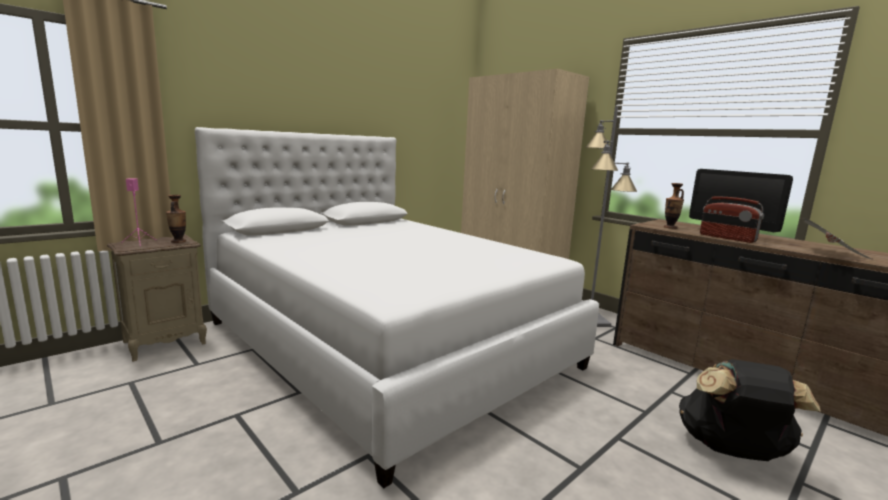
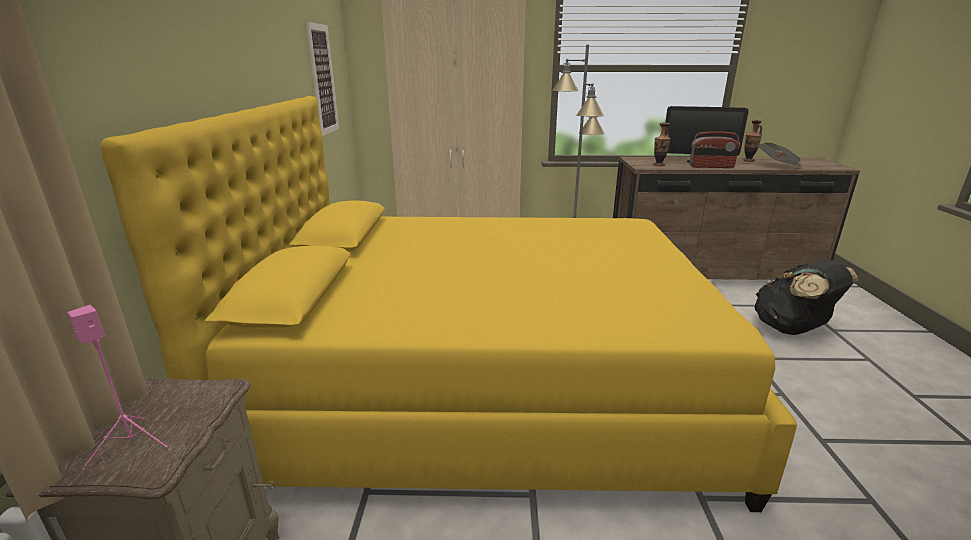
camera: 45 degrees left, 10 degrees up
vase [166,195,186,243] -> vase moved to [743,120,762,162]
white bed [195,127,599,489] -> yellow bed [100,96,797,512]
none -> picture [306,22,339,136]

